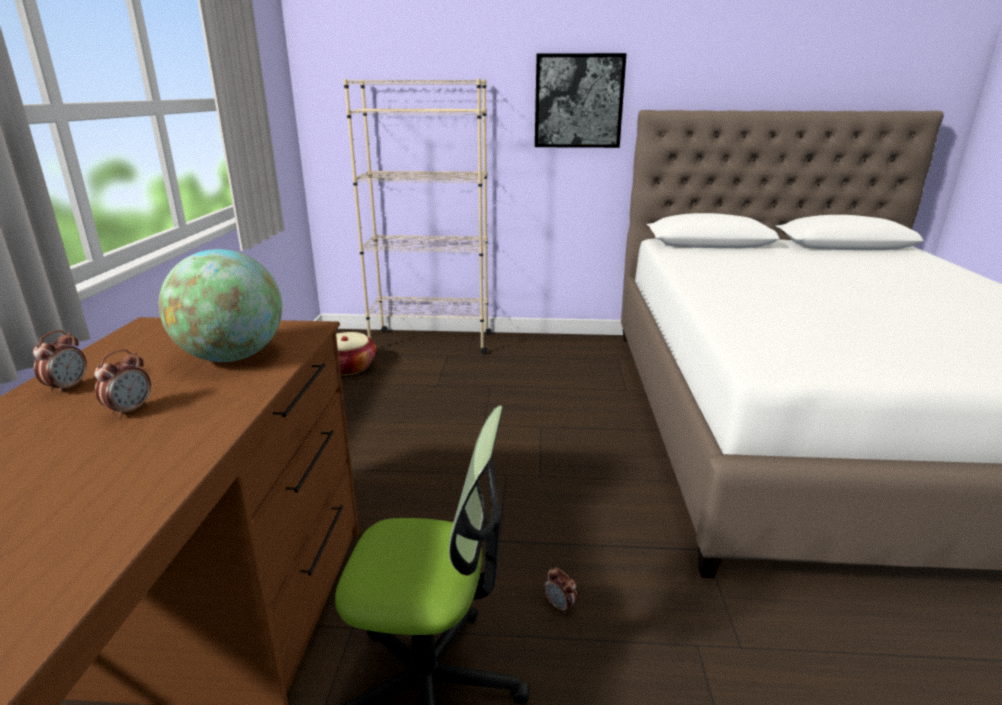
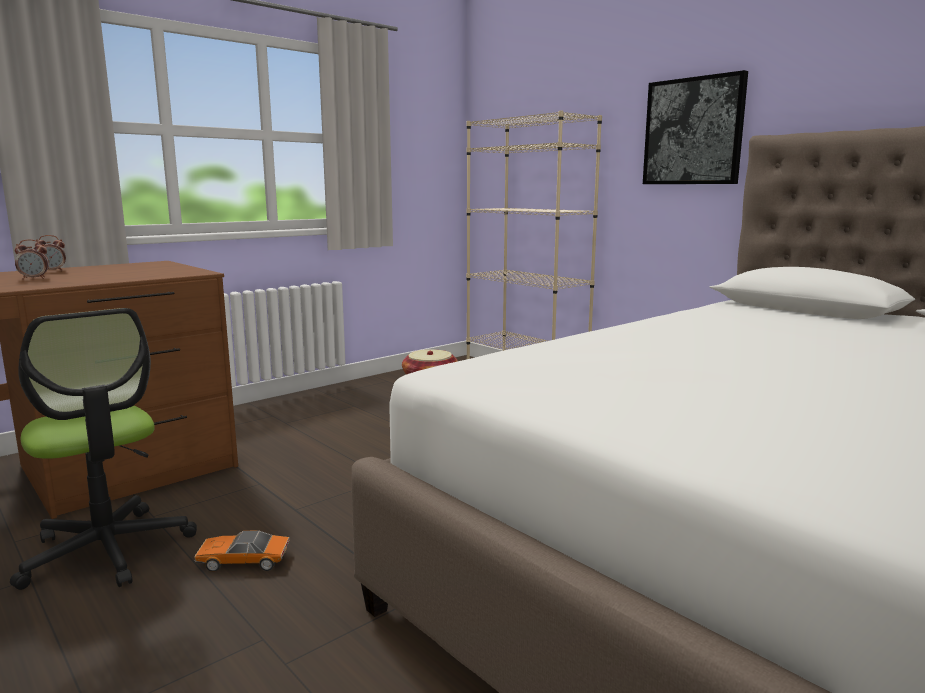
camera: 45 degrees right, 10 degrees down
globe [159,249,282,362] -> none
alarm clock [544,567,577,614] -> toy car [194,531,290,572]

